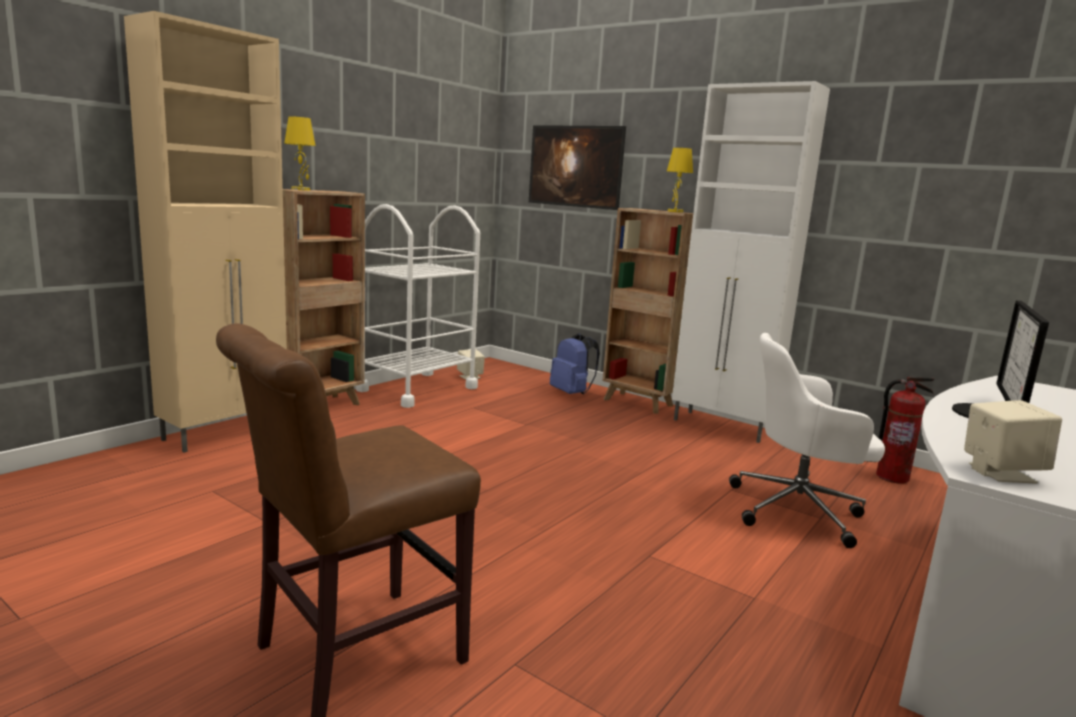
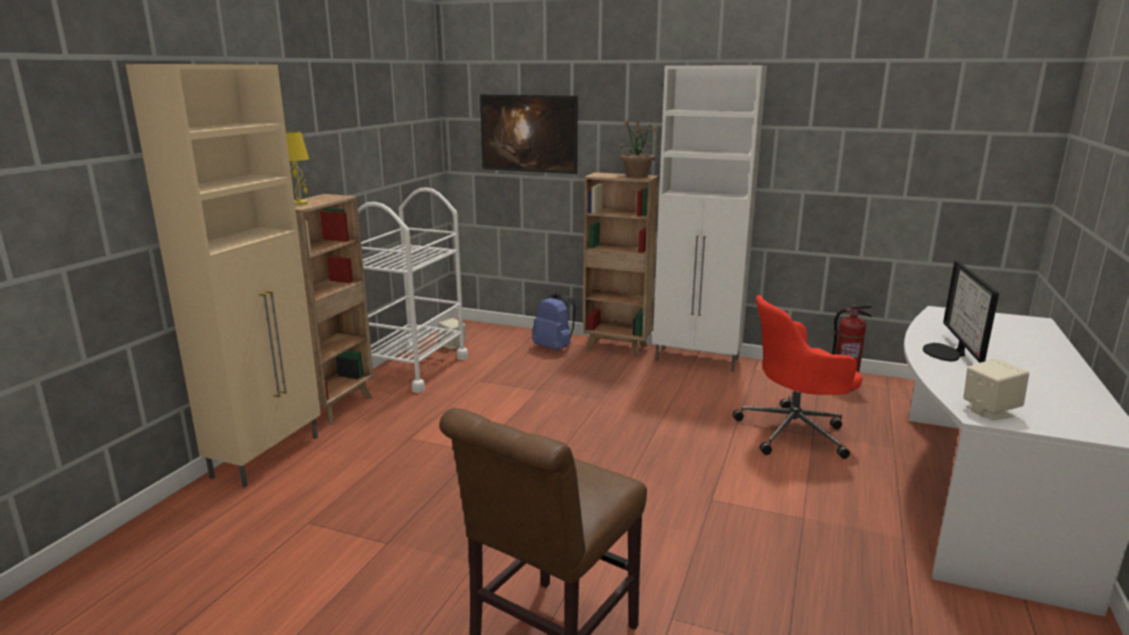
camera: 15 degrees left, 5 degrees up
yellow table lamp [667,148,693,213] -> potted plant [617,120,659,178]
white office chair [729,333,885,548] -> red office chair [732,295,862,459]

